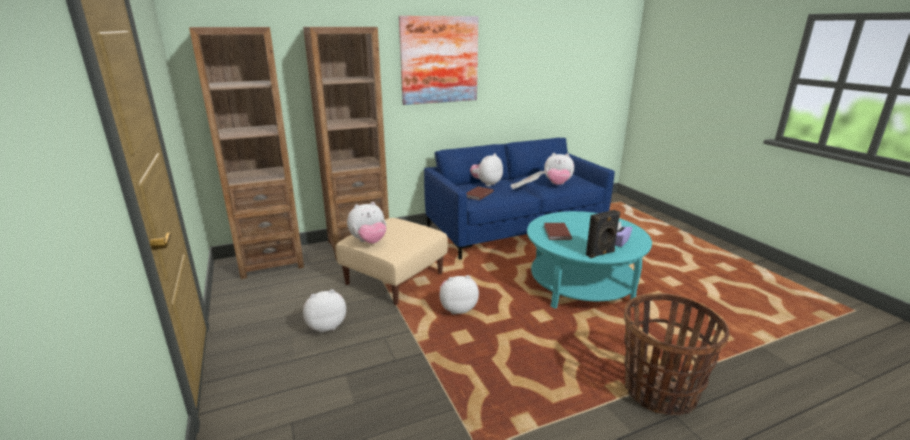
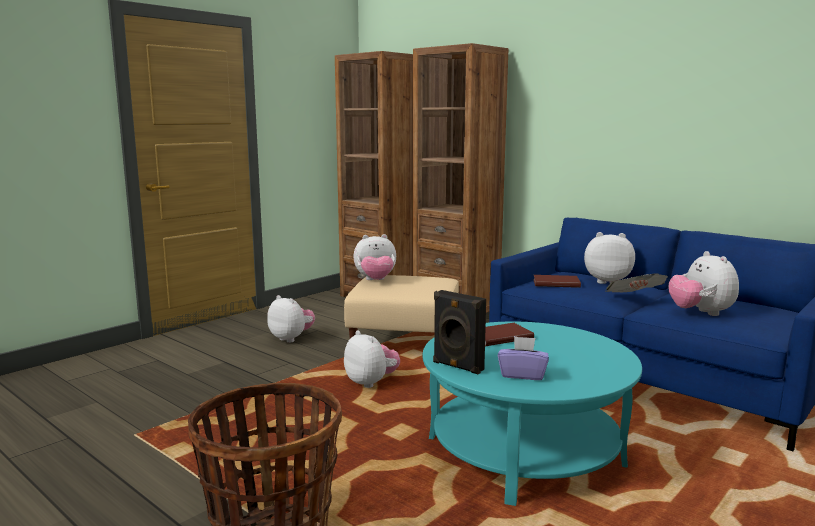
camera: 65 degrees right, 10 degrees down
plush toy [347,202,386,244] -> plush toy turned 45 degrees counterclockwise [353,234,396,280]
picture [399,16,478,105] -> none

